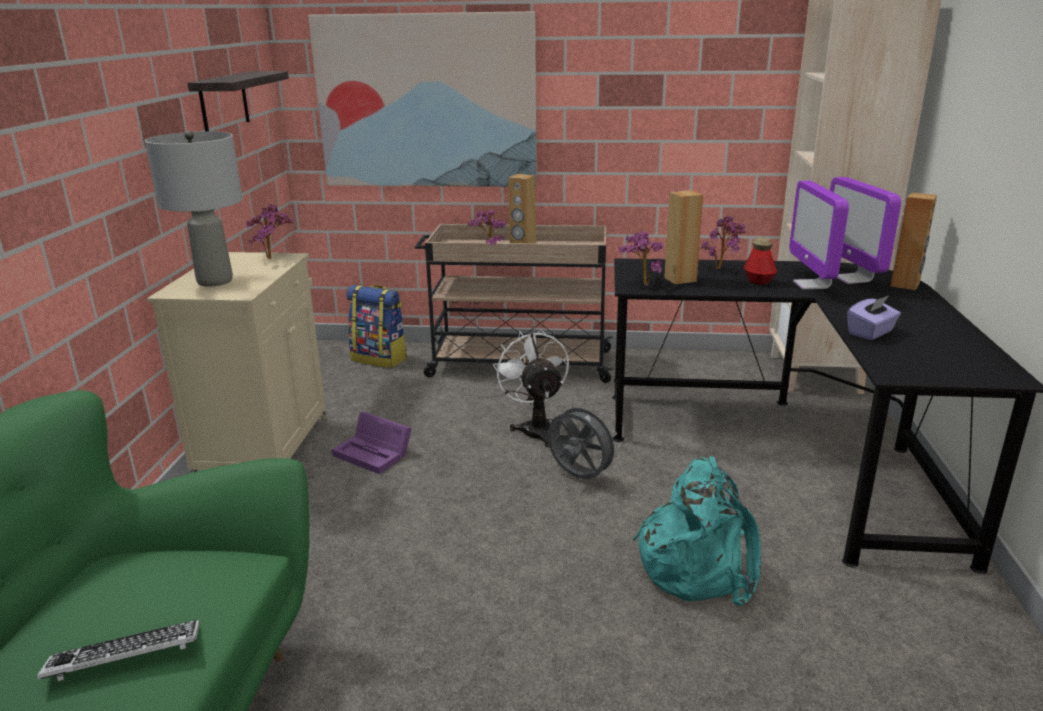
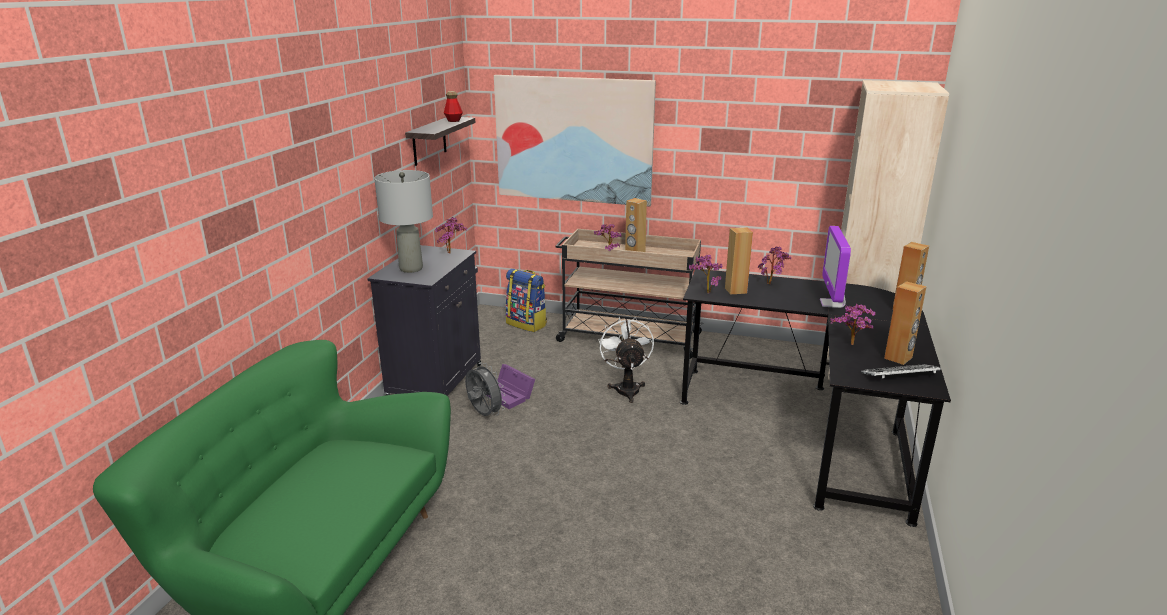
camera: 10 degrees right, 0 degrees up
keyboard [37,620,200,681] -> keyboard moved to [861,364,941,378]
beige cabinet [147,252,326,473] -> black cabinet [367,245,481,396]
grey fan [548,402,620,479] -> grey fan moved to [465,363,506,416]
turquoise backpack [633,456,761,606] -> none
bottle [744,237,777,285] -> bottle moved to [444,91,463,122]
monitor [830,177,901,284] -> none
purple tissue box [848,296,901,340] -> potted plant [830,304,876,345]
none -> brown speaker [884,281,927,365]

